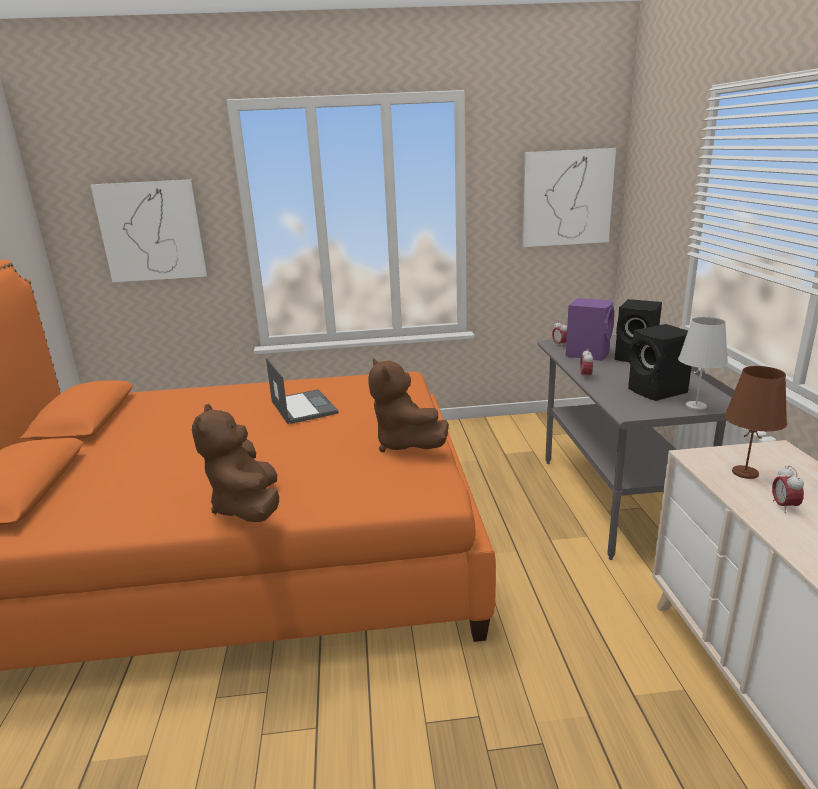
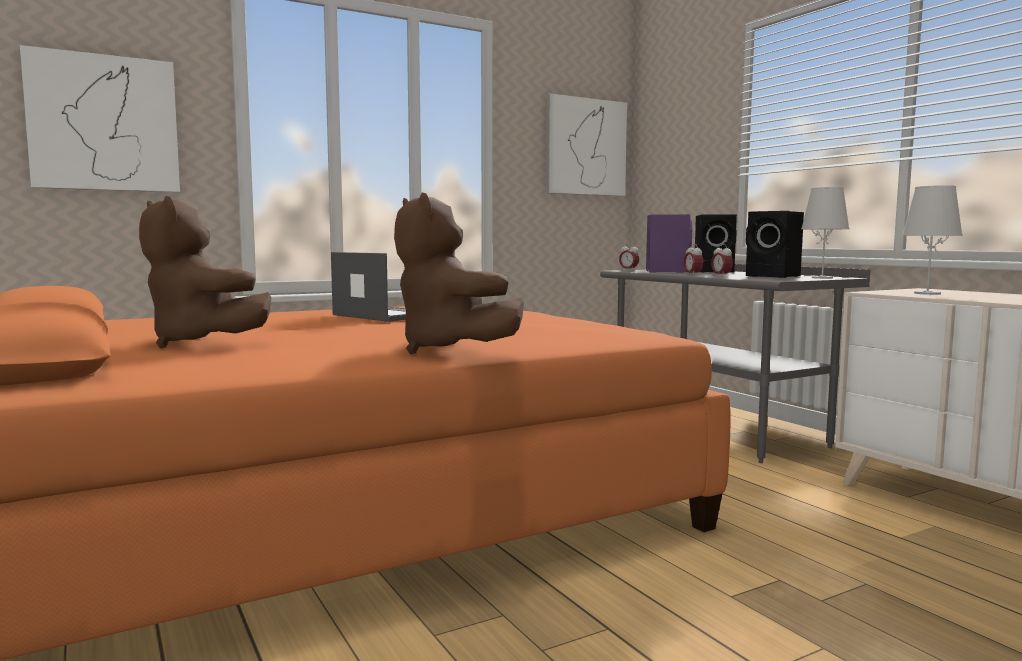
camera: 25 degrees left, 15 degrees down
brown plush toy [369,358,449,452] -> brown plush toy moved to [139,196,271,348]
brown table lamp [724,366,787,479] -> white table lamp [902,185,963,295]
alarm clock [772,465,804,513] -> alarm clock moved to [711,244,733,277]

